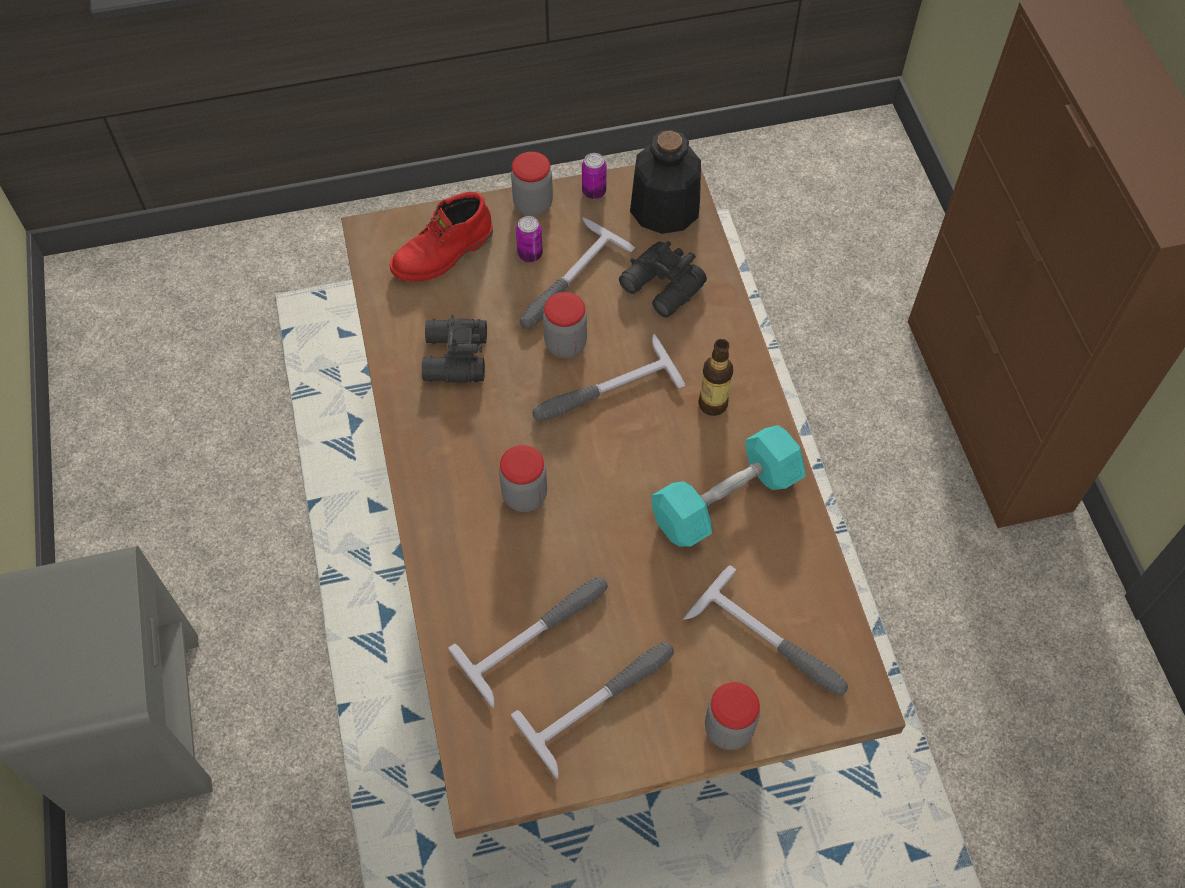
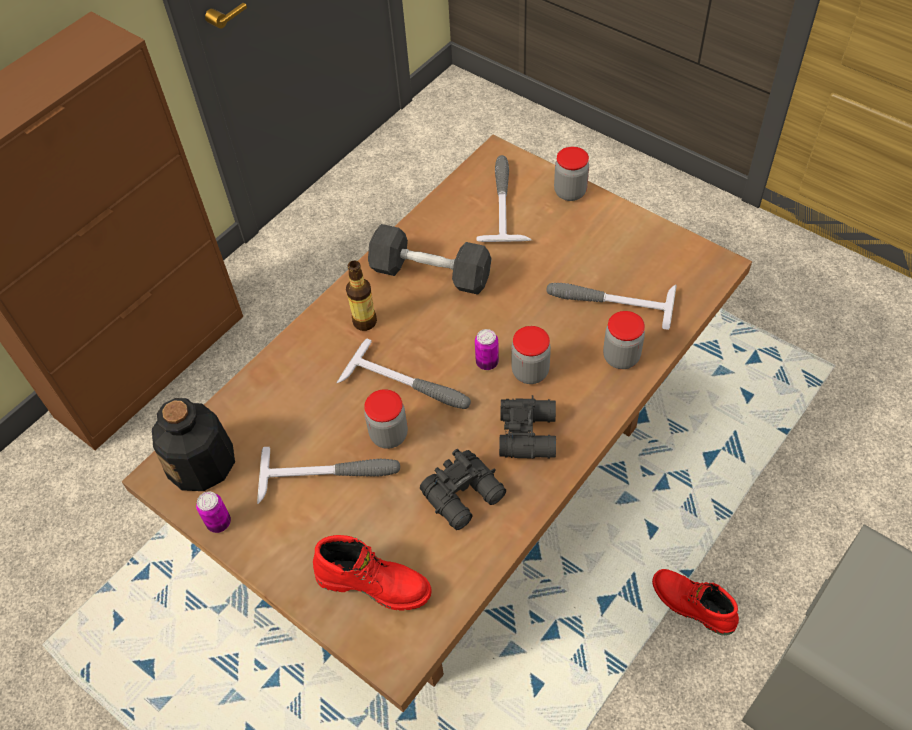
camera: 125 degrees left, 5 degrees down
jar [511,152,553,216] -> jar moved to [603,311,645,369]
hammer [511,642,674,780] -> none
can [516,216,543,262] -> can moved to [475,329,499,370]
black binoculars [619,241,707,318] -> black binoculars moved to [499,395,556,459]
turquoise dumbbell [652,425,806,546] -> grey dumbbell [368,224,492,295]
none -> red boot [652,569,739,635]

